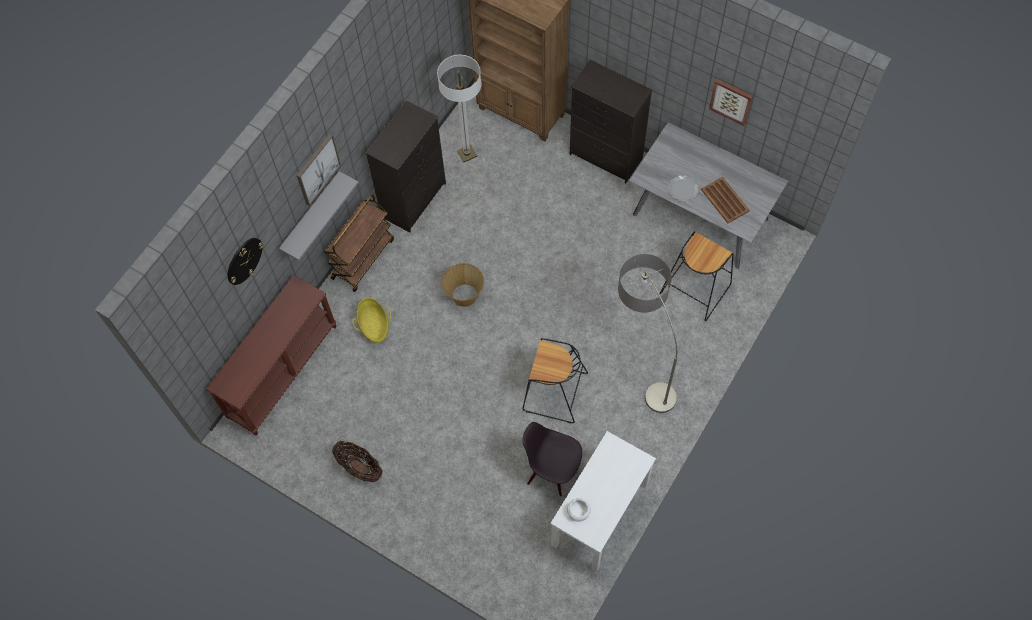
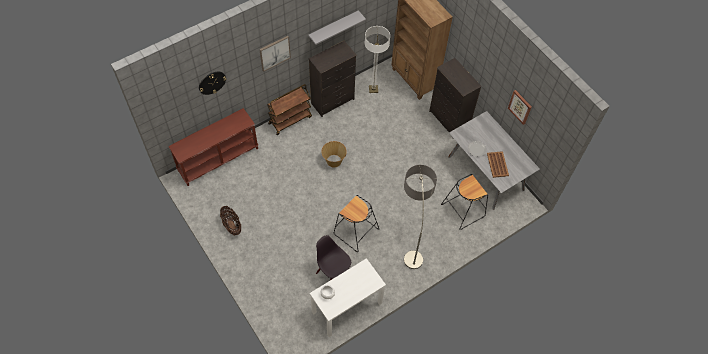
camera: 20 degrees right, 5 degrees down
grey shelf [279,171,359,261] -> grey shelf moved to [308,10,366,45]
basket [352,298,391,343] -> none

